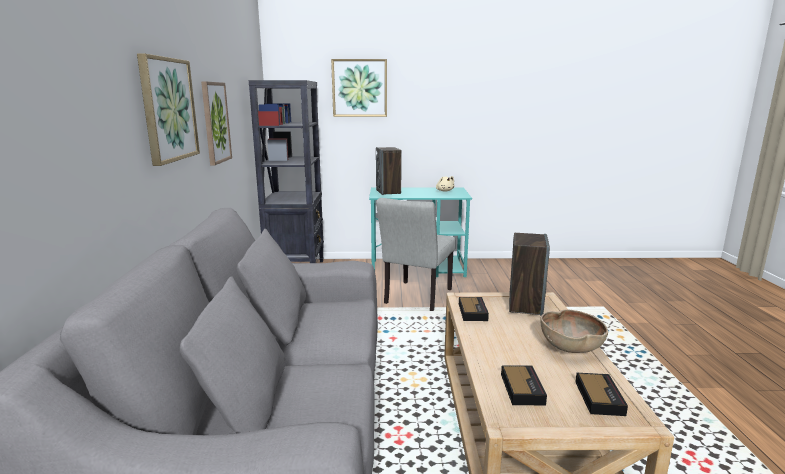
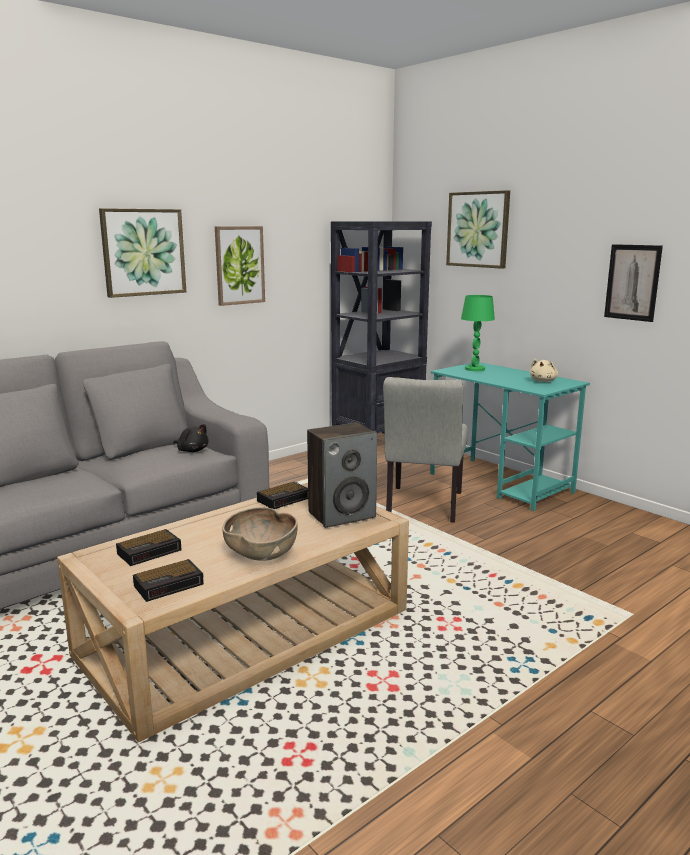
camera: 50 degrees right, 0 degrees up
speaker [376,147,402,195] -> green table lamp [461,295,495,371]
grey chair [376,198,456,311] -> grey chair turned 60 degrees counterclockwise [383,377,468,522]
none -> black plush toy [173,424,209,452]
none -> picture [604,244,663,322]

